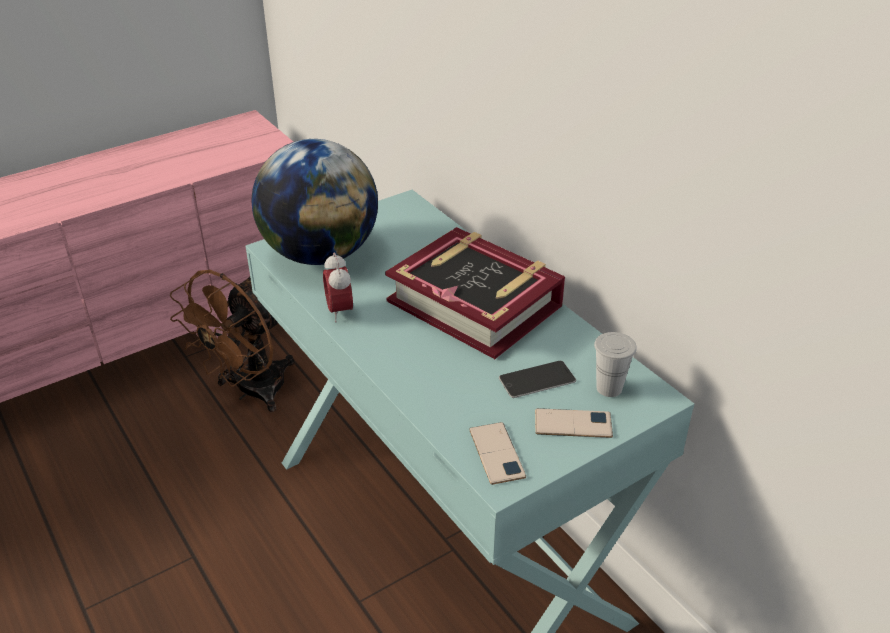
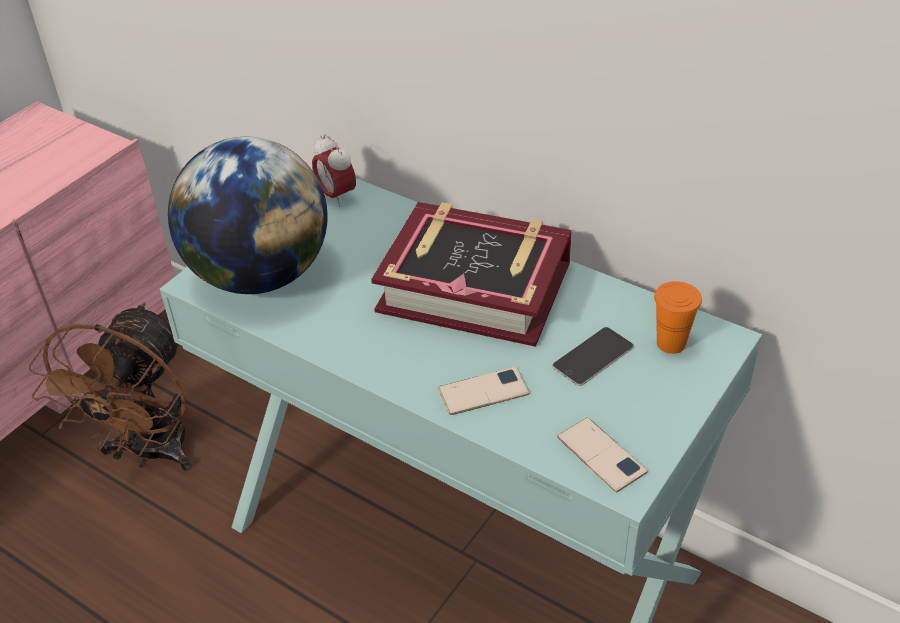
camera: 20 degrees left, 5 degrees up
alarm clock [323,252,353,322] -> alarm clock moved to [312,134,356,207]
phone [535,408,613,438] -> phone moved to [438,367,530,415]
white cup [594,332,637,397] -> orange cup [654,281,702,354]

